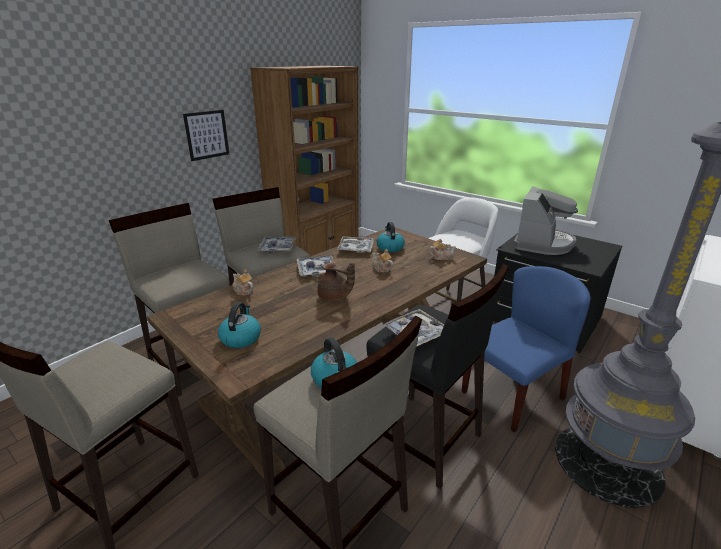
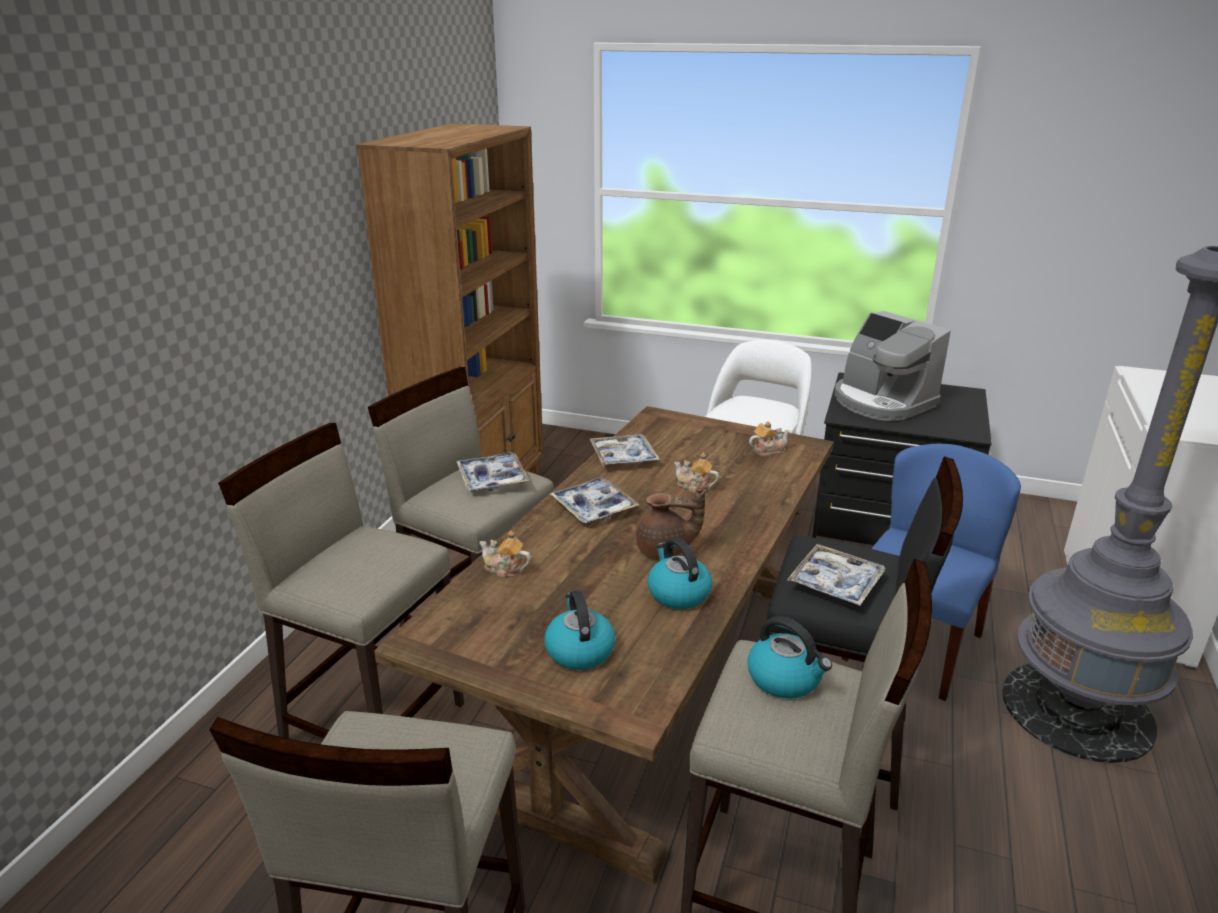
camera: 20 degrees left, 0 degrees up
picture [183,110,229,161] -> none
kettle [377,222,405,252] -> kettle moved to [647,538,712,609]
coffee machine [513,186,578,255] -> coffee machine turned 135 degrees clockwise [835,311,951,421]

